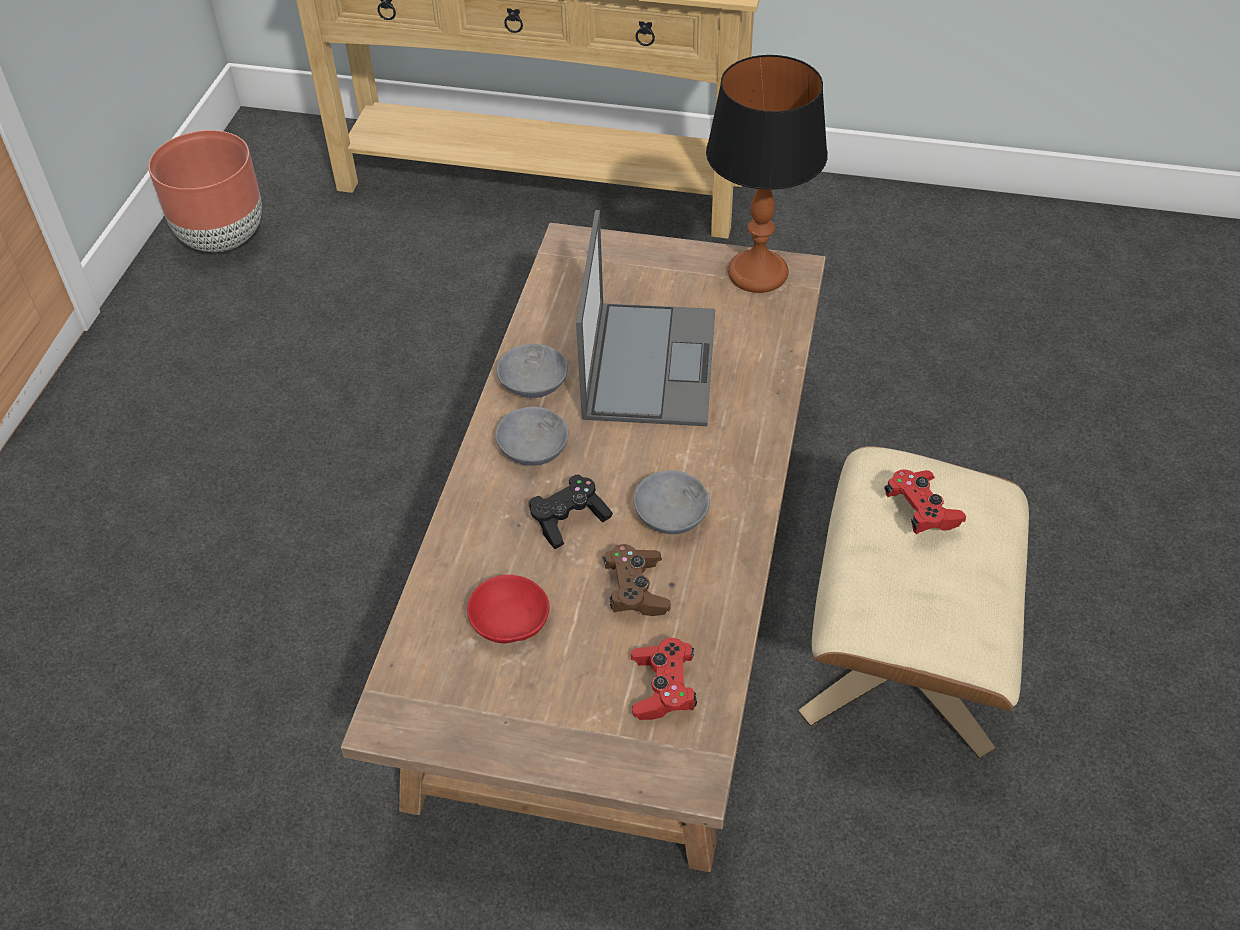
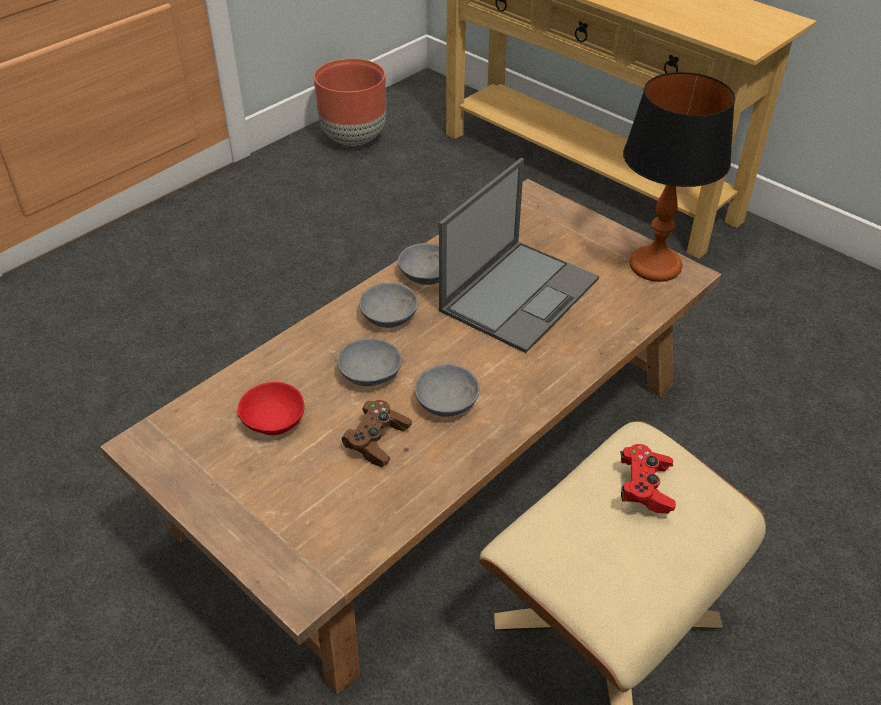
camera: 30 degrees right, 5 degrees down
black game controller [529,474,613,549] -> grey bowl [337,338,402,386]
red game controller [631,638,697,720] -> none

